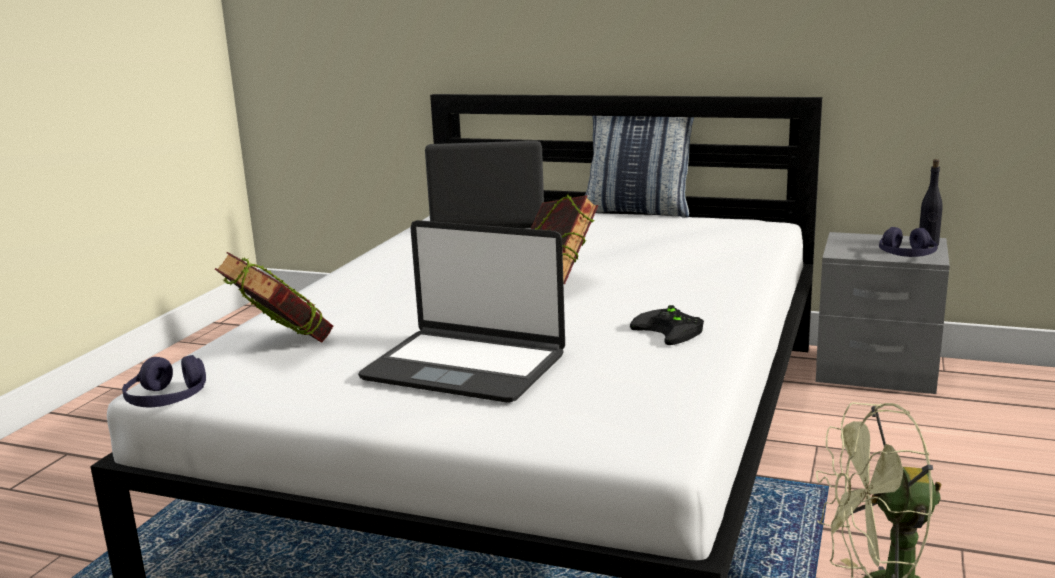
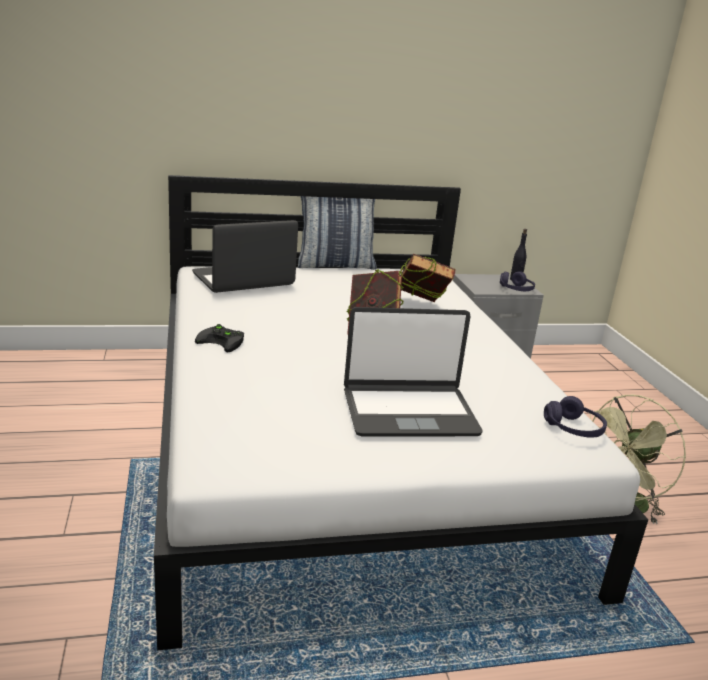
camera: 35 degrees left, 5 degrees up
purple headphones [122,355,206,407] -> purple headphones moved to [544,396,607,438]
book [215,252,333,343] -> book moved to [399,254,456,302]
black game controller [630,305,704,345] -> black game controller moved to [195,324,244,352]

